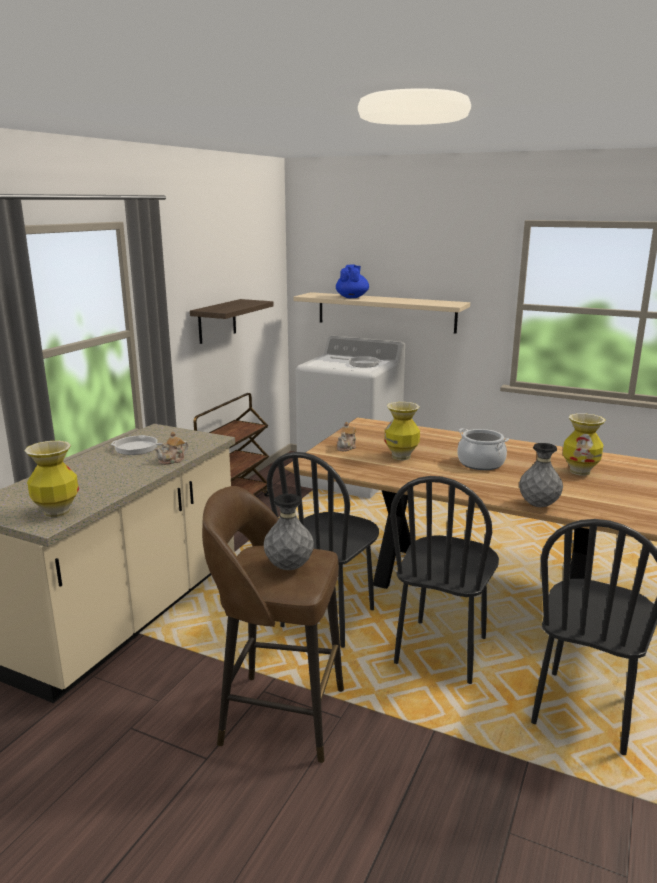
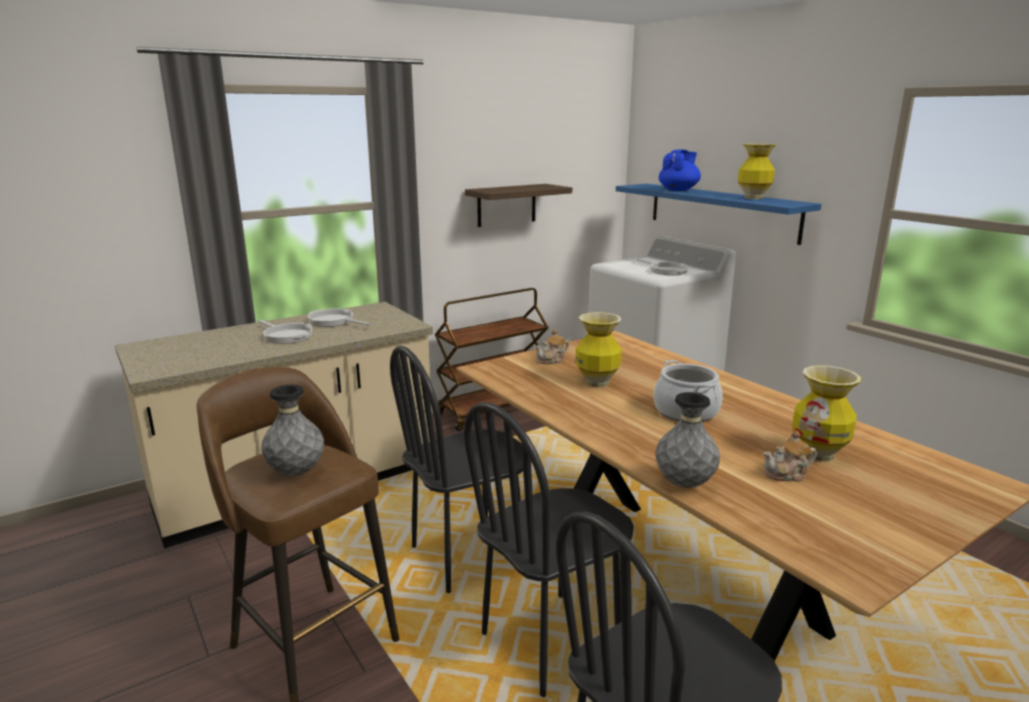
camera: 30 degrees right, 0 degrees up
vase [24,441,79,518] -> vase moved to [738,143,777,199]
teapot [154,432,188,465] -> teapot moved to [763,430,817,481]
beige shelf [293,292,470,334] -> blue shelf [616,184,821,245]
none -> frying pan [258,319,313,344]

